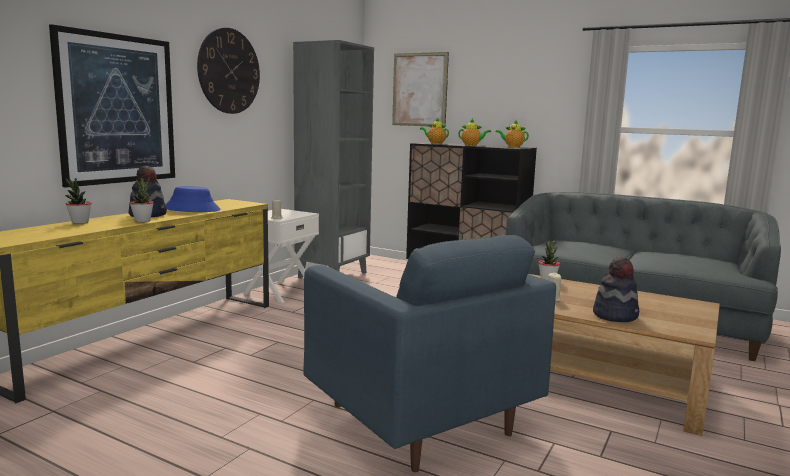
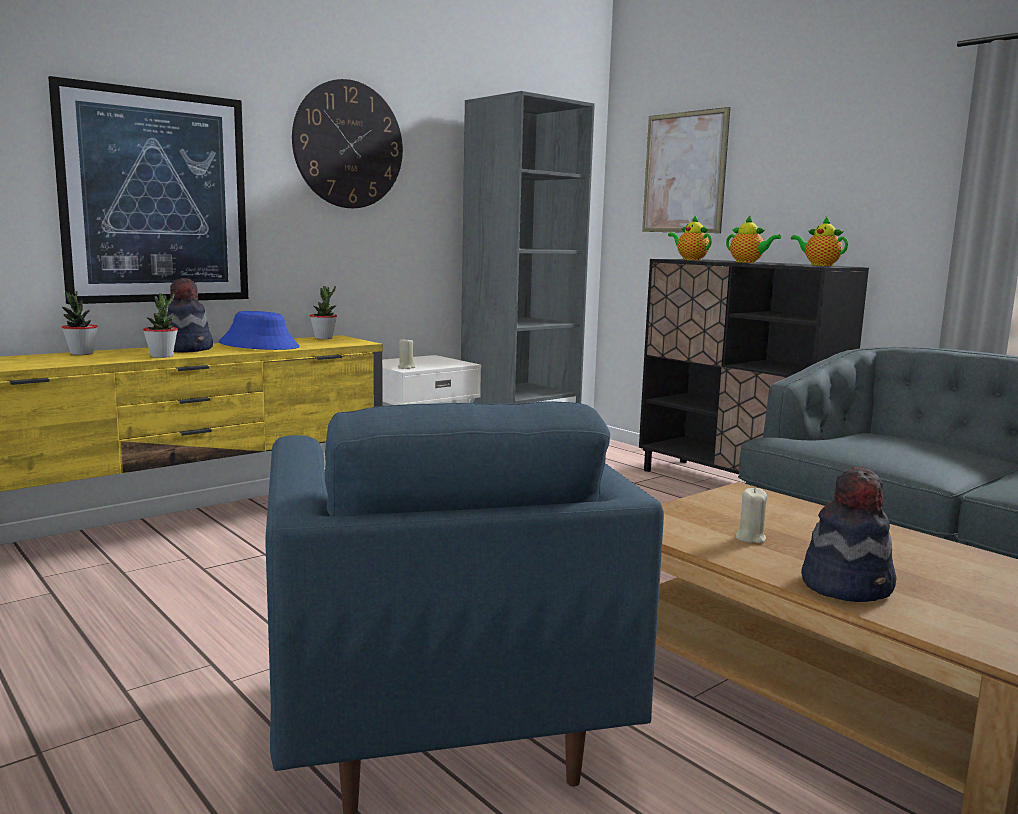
camera: 20 degrees right, 0 degrees up
potted plant [538,239,560,280] -> potted plant moved to [310,286,337,339]

